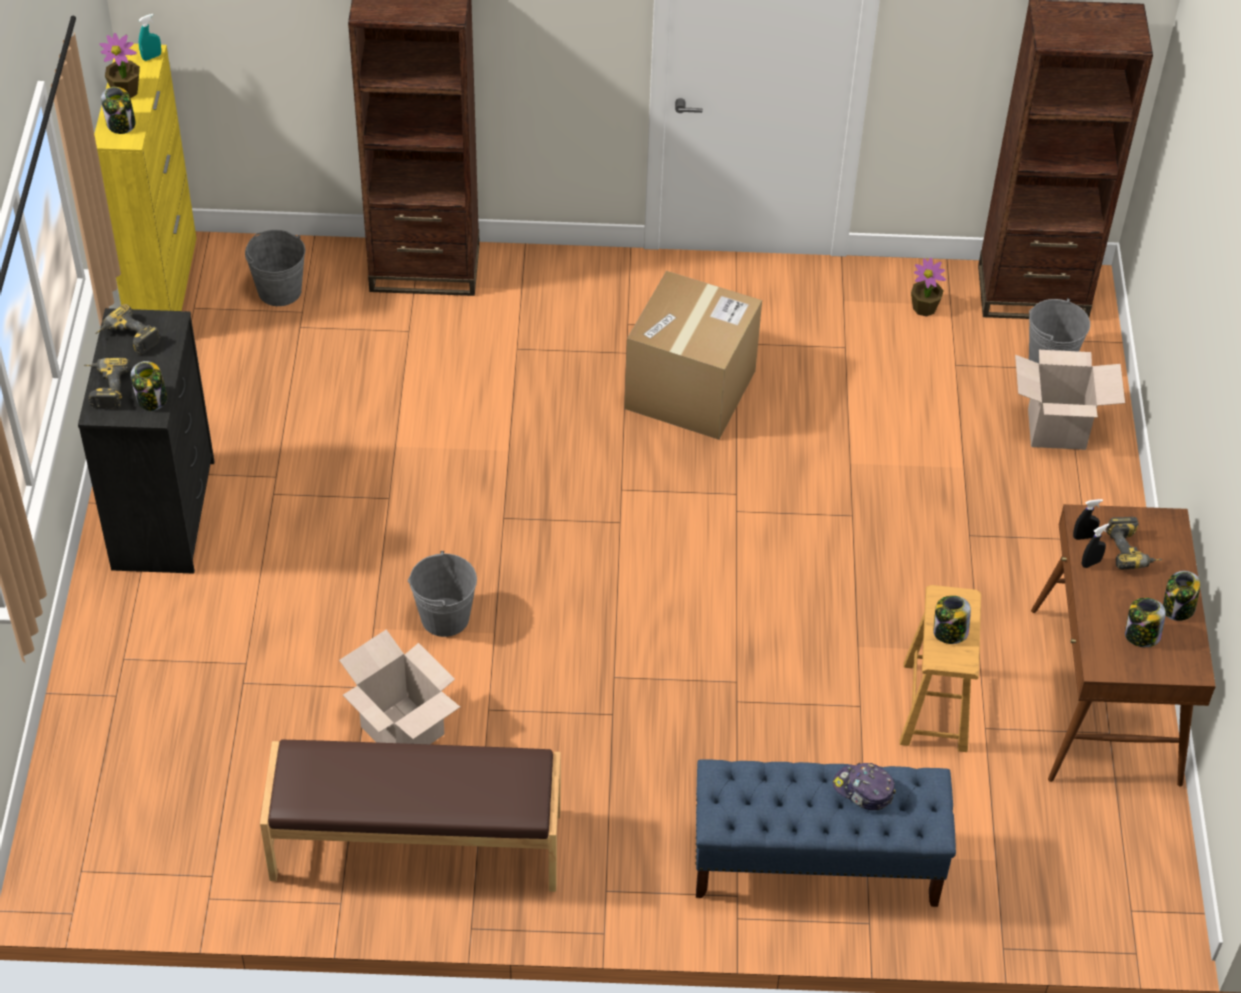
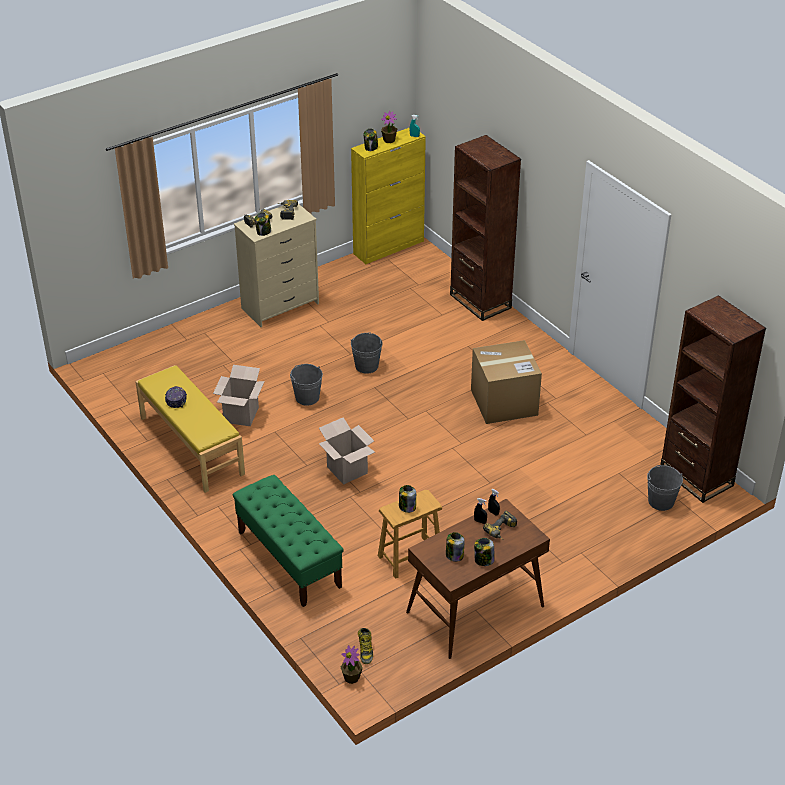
camera: 55 degrees right, 10 degrees down
black dresser [78,308,215,574] -> beige dresser [234,204,319,327]
grey bucket [245,230,305,306] -> grey bucket moved to [351,332,383,374]
brown bench [260,740,561,892] -> yellow bench [135,365,245,493]
blue bench [696,759,956,907] -> green bench [233,475,344,607]
cap [833,763,896,810] -> cap moved to [165,386,187,408]
potted plant [911,258,946,317] -> potted plant moved to [341,645,362,684]
cardboard box [1015,350,1125,450] -> cardboard box moved to [319,417,375,485]
none -> boot [358,628,373,664]

